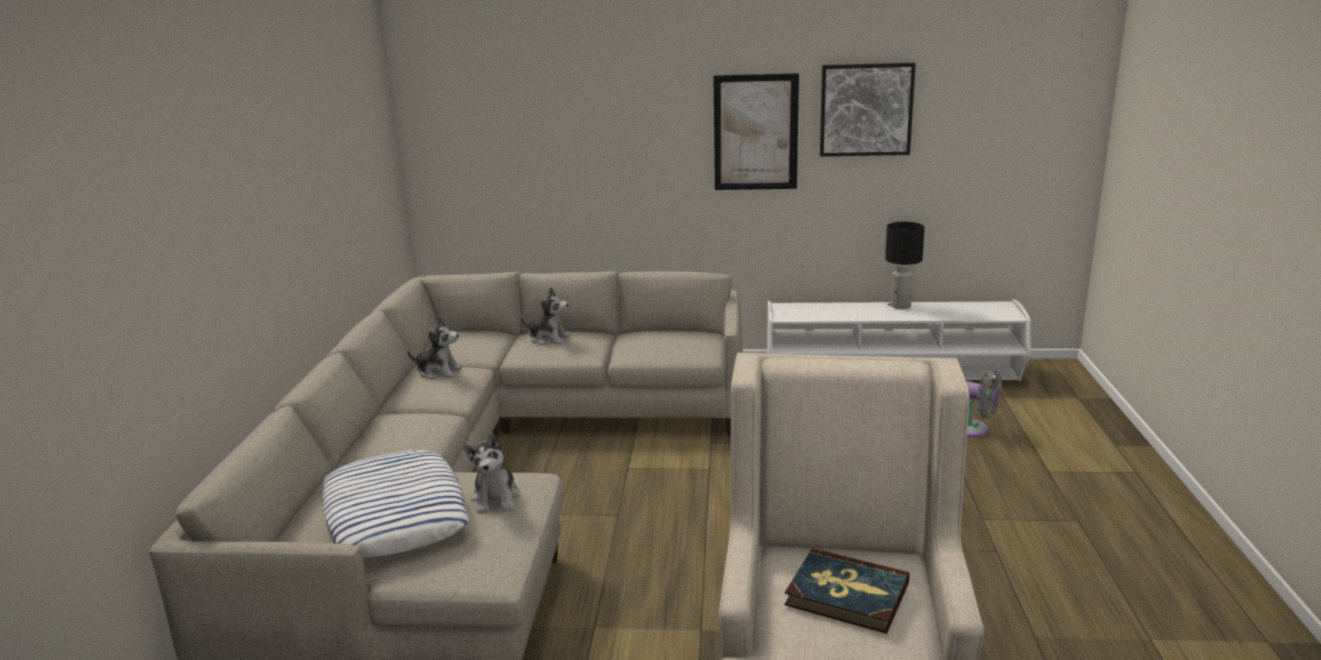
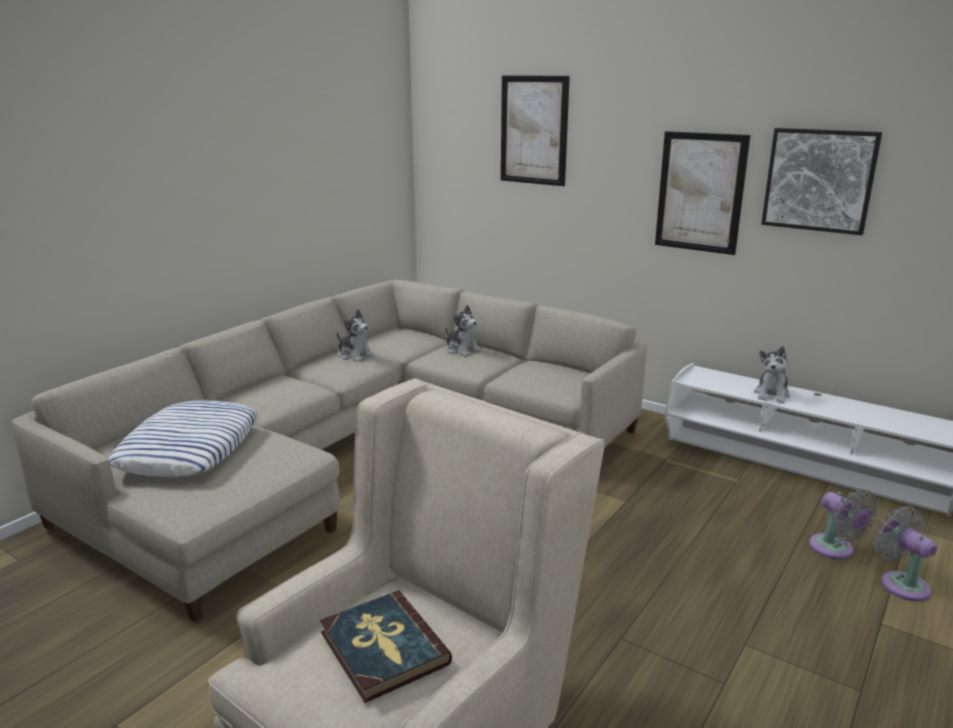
camera: 30 degrees right, 0 degrees up
plush toy [464,433,520,514] -> plush toy moved to [754,346,790,403]
black table lamp [885,222,925,309] -> none
none -> picture [501,75,570,186]
none -> grey fan [874,506,938,601]

